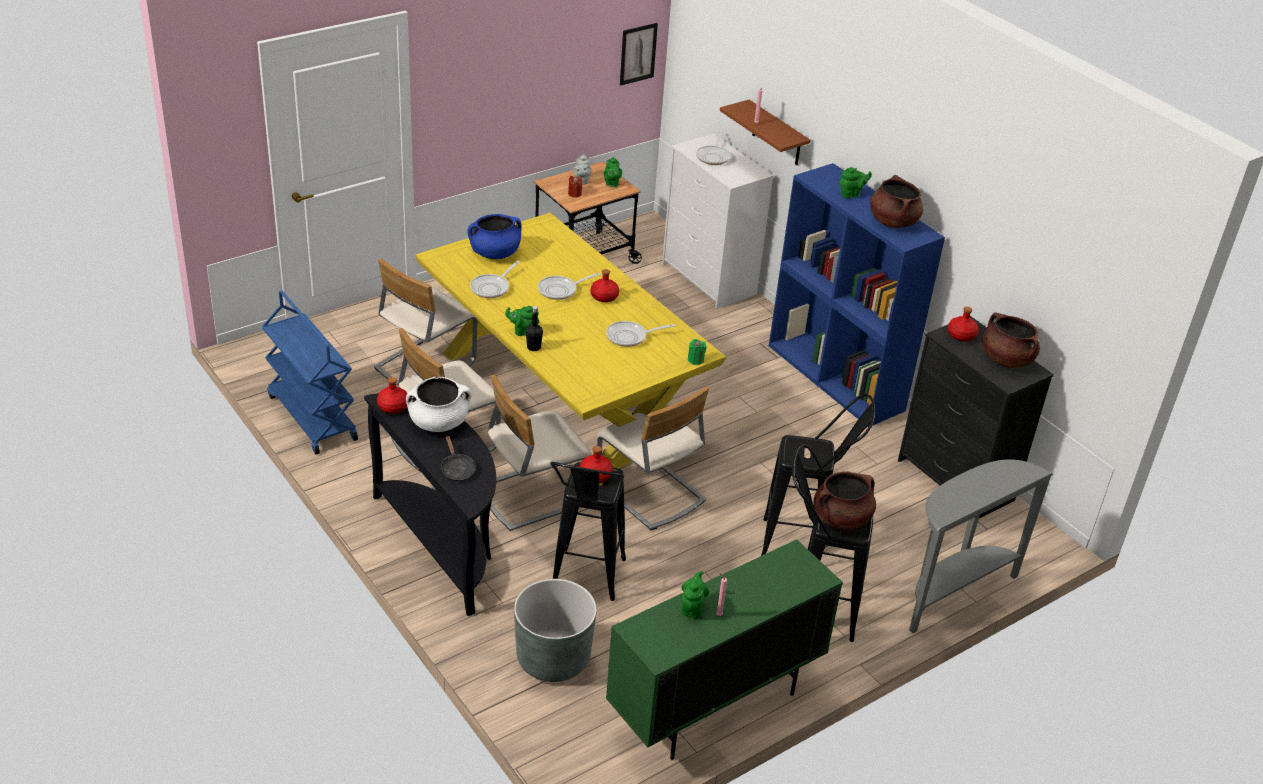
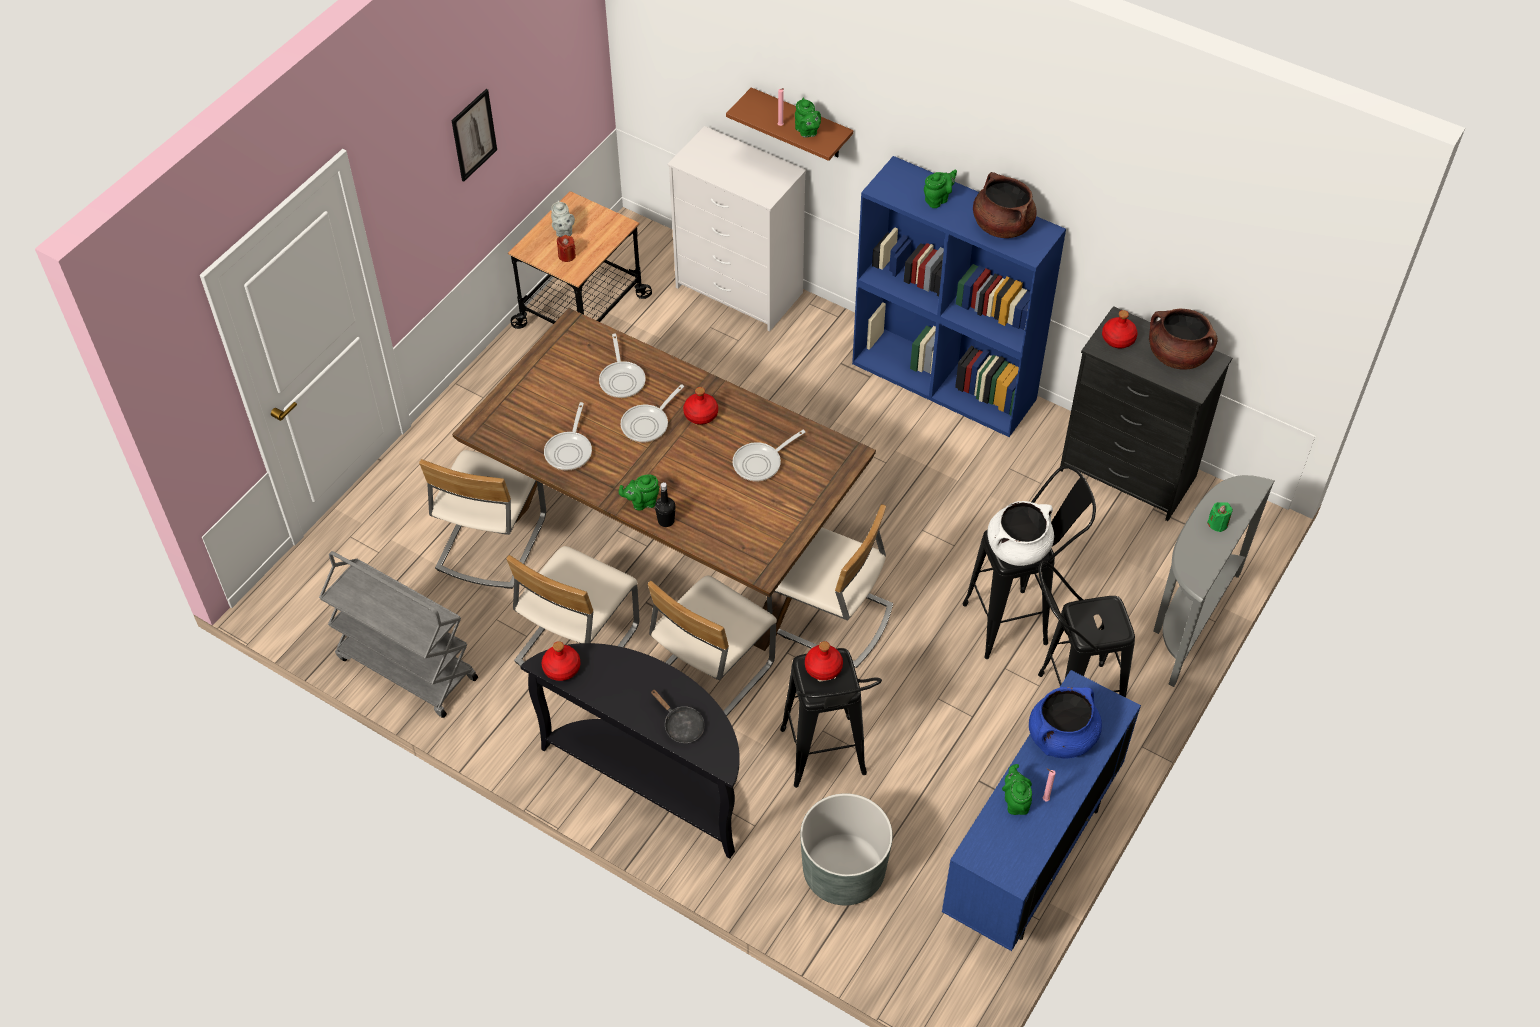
camera: 20 degrees left, 15 degrees up
blue cart [262,291,358,455] -> grey cart [319,551,478,718]
white cooking pot [406,377,471,432] -> white cooking pot moved to [987,501,1054,566]
yellow dining table [415,213,726,486] -> brown dining table [452,308,876,651]
blue cooking pot [467,214,522,259] -> blue cooking pot moved to [1029,687,1102,758]
green teapot [603,156,622,187] -> green teapot moved to [795,98,821,138]
green cabinet [606,539,843,760] -> blue cabinet [942,670,1141,951]
picture [620,23,658,85] -> picture moved to [451,89,497,182]
green candle [688,339,707,365] -> green candle moved to [1207,502,1233,532]
frying pan [696,131,731,165] -> frying pan moved to [599,333,646,398]
brown cooking pot [814,471,876,530] -> none

